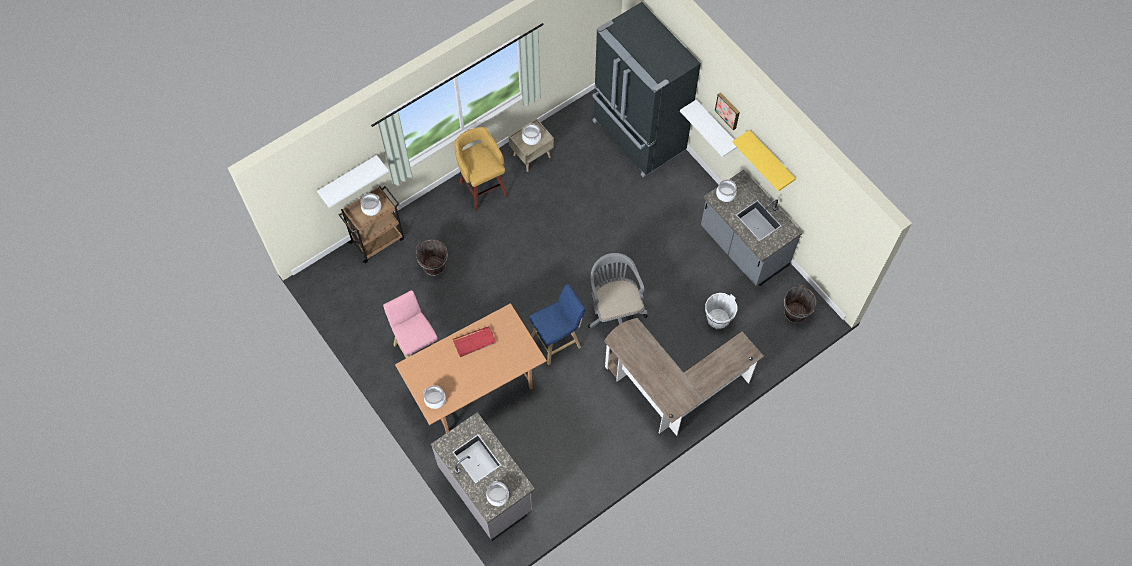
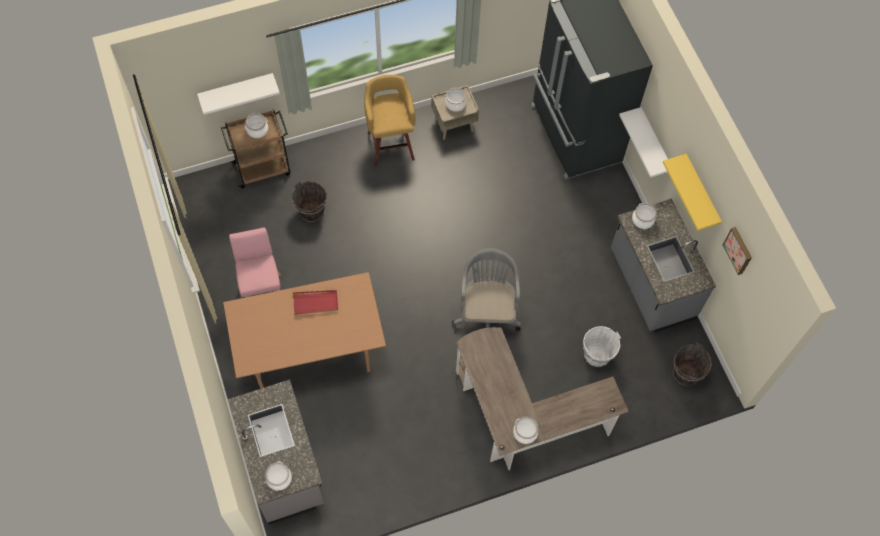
camera: 15 degrees right, 0 degrees up
cooking pot [424,385,446,409] -> cooking pot moved to [513,417,538,444]
blue stool [530,284,585,365] -> none
picture [715,92,740,130] -> picture moved to [723,227,752,275]

